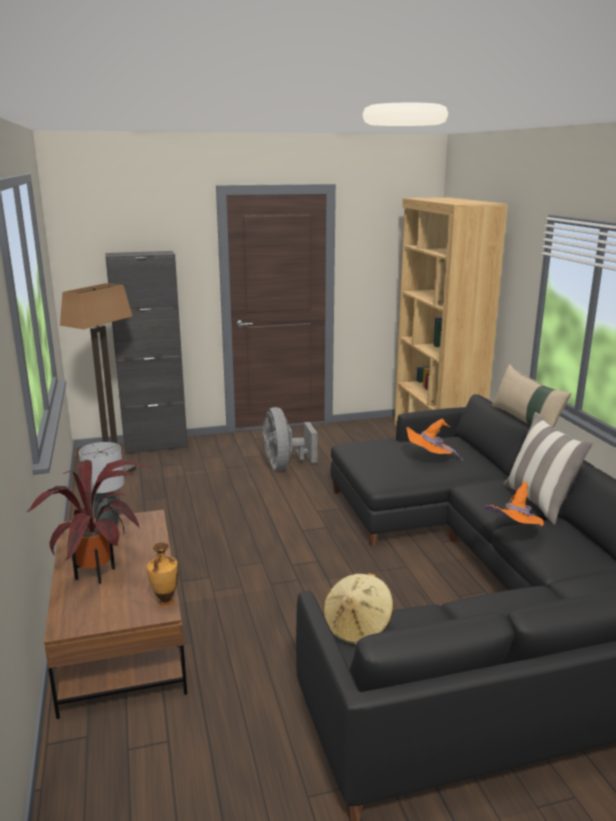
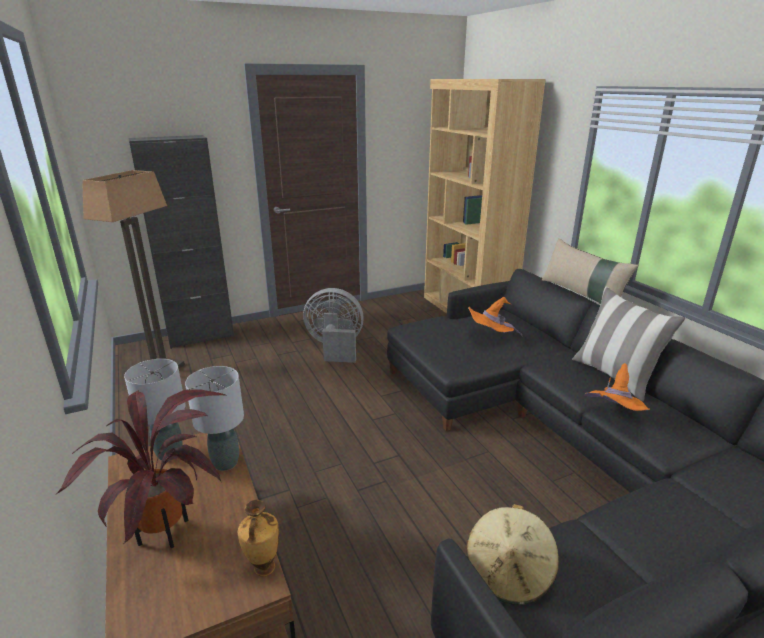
camera: 10 degrees left, 5 degrees up
grey fan [263,407,317,470] -> grey fan turned 120 degrees clockwise [303,288,364,363]
none -> grey table lamp [185,366,244,471]

